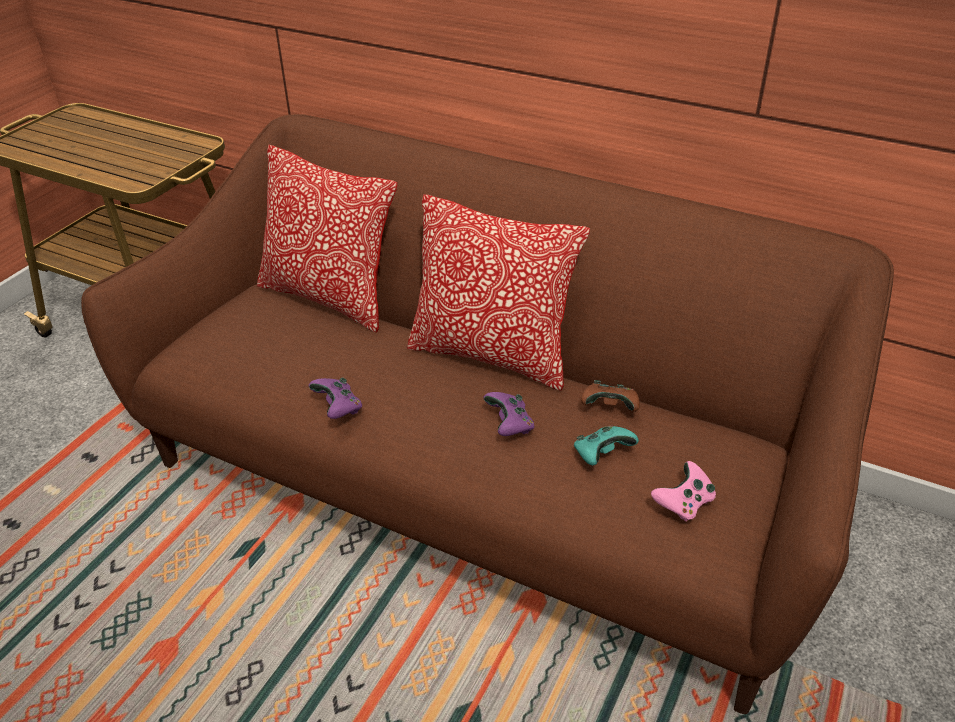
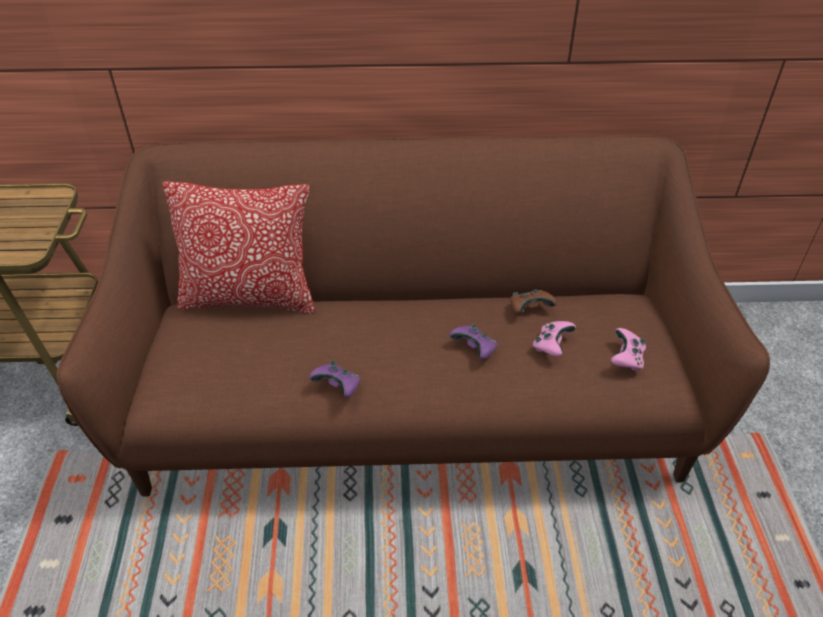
camera: 30 degrees left, 5 degrees up
pillow [407,194,590,391] -> none
turquoise game controller [574,426,639,465] -> pink game controller [533,321,576,356]

